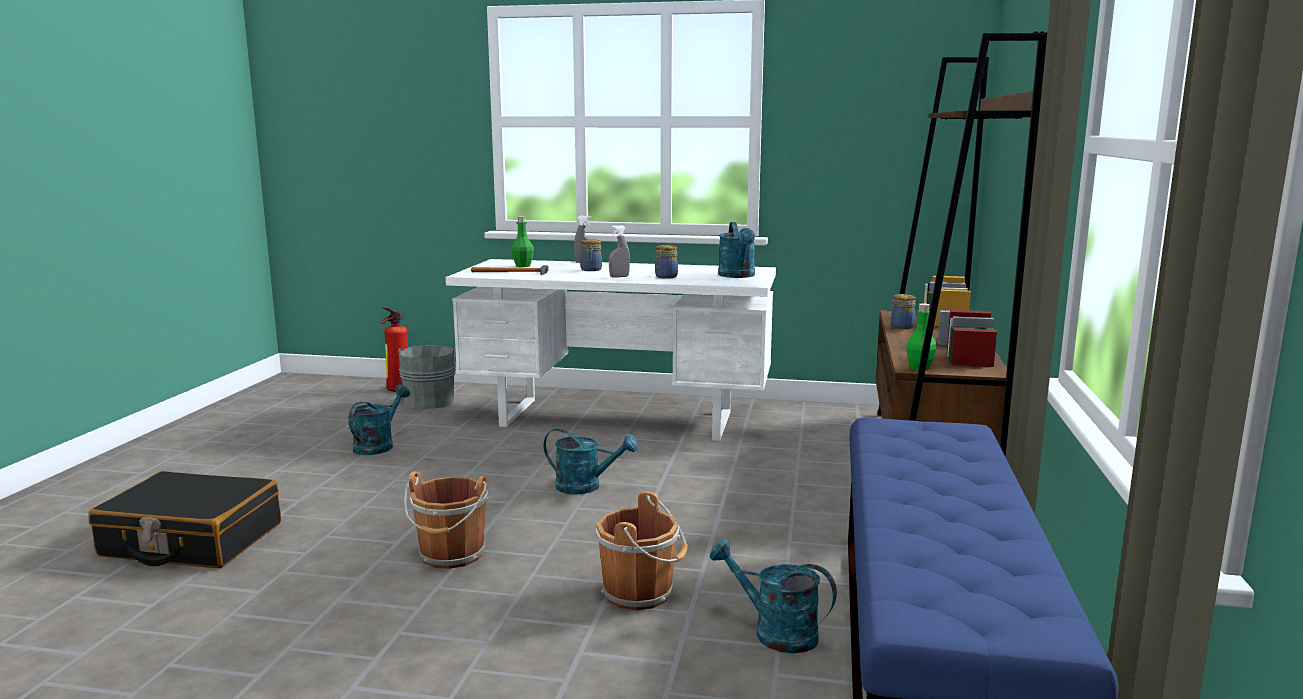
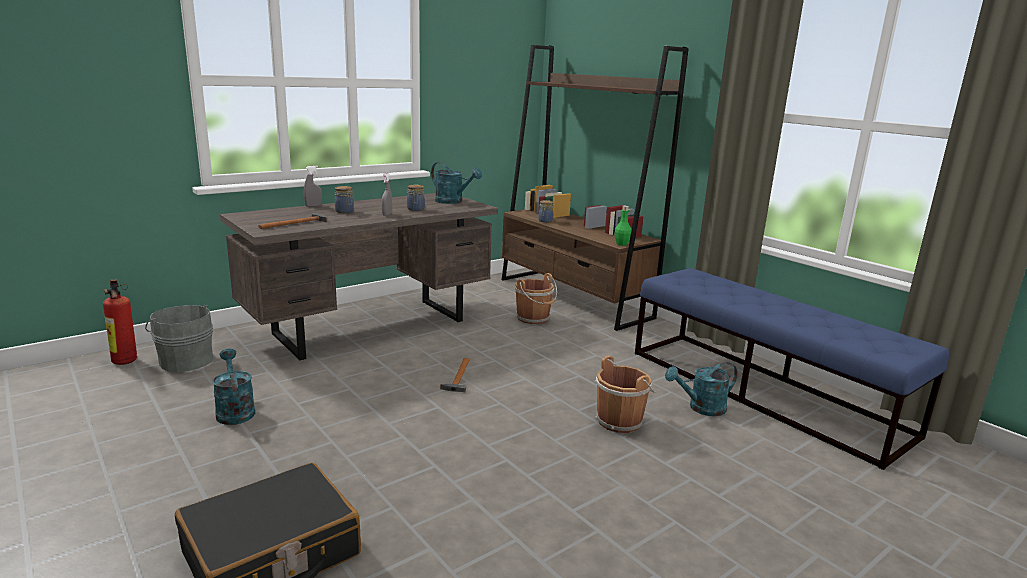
camera: 50 degrees left, 5 degrees up
brown bucket [404,471,489,569] -> brown bucket moved to [515,273,557,324]
white desk [446,259,776,441] -> brown desk [220,193,498,361]
green bottle [511,217,534,267] -> none
turquoise watering can [544,429,638,495] -> hammer [440,358,469,392]

